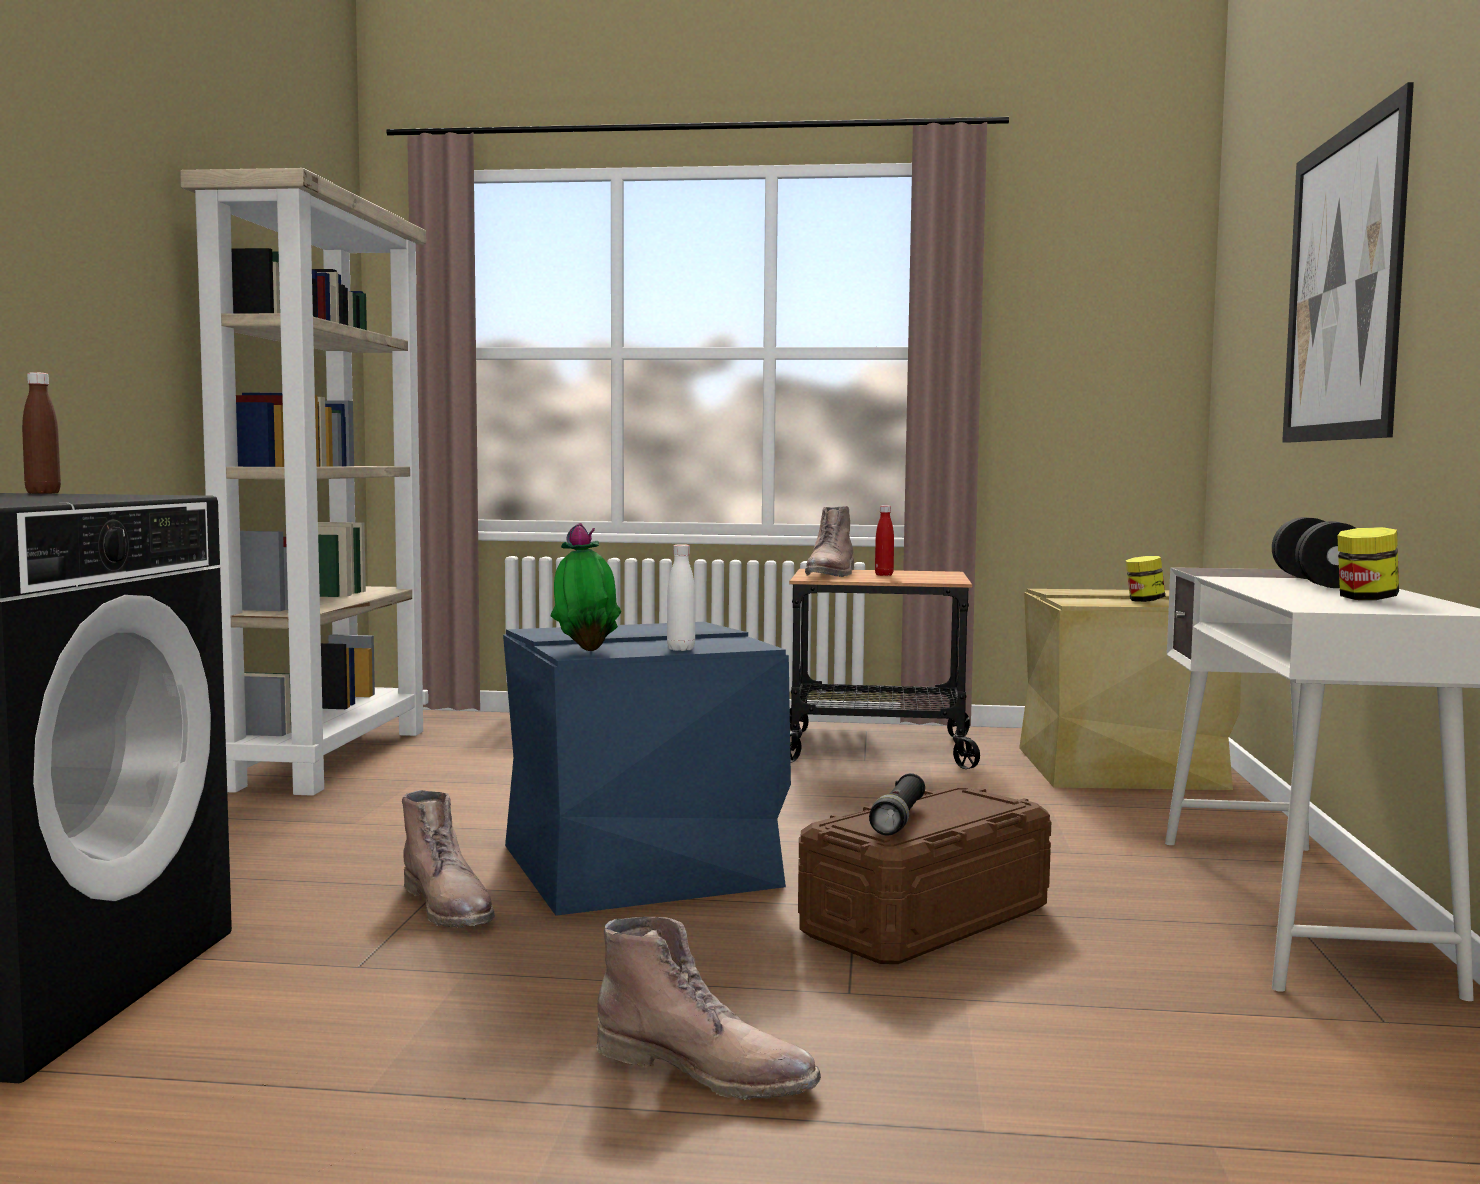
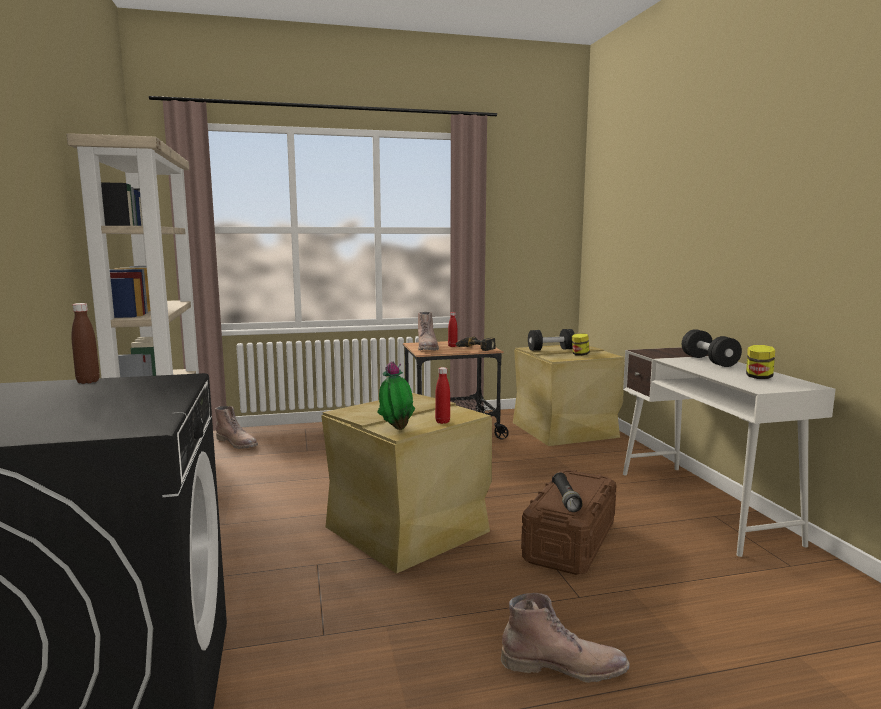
camera: 20 degrees left, 5 degrees up
brown boot [402,790,495,928] -> brown boot moved to [215,406,258,449]
blue storage box [503,622,791,916] -> beige storage box [321,393,492,574]
white bottle [667,544,695,651] -> red bottle [435,367,450,424]
picture [1282,82,1414,443] -> none
none -> power drill [455,337,496,351]
none -> black dumbbell [528,329,575,351]

